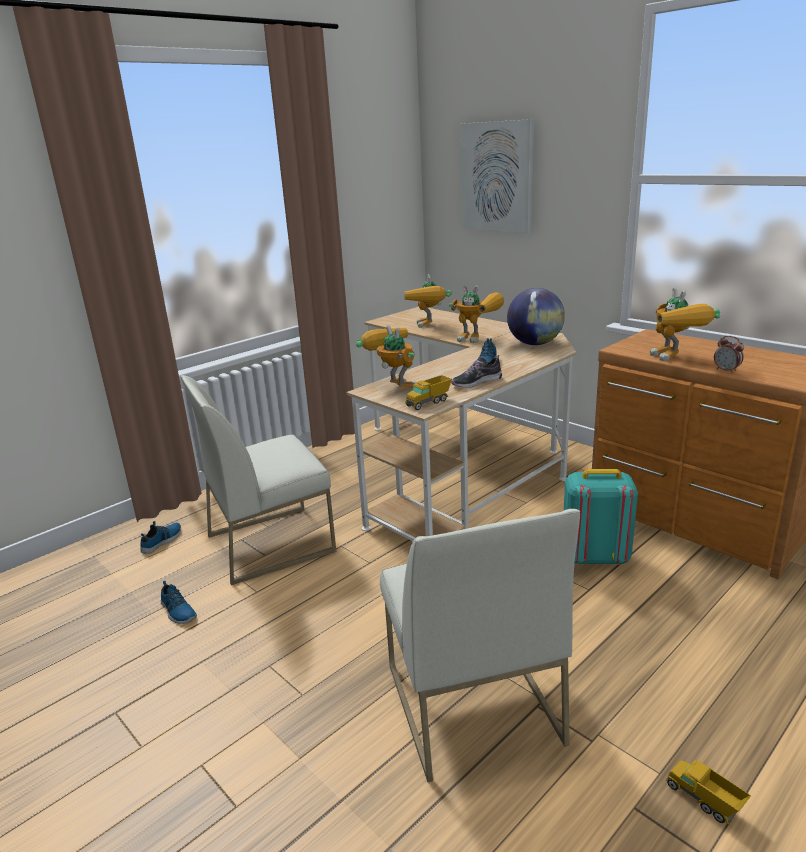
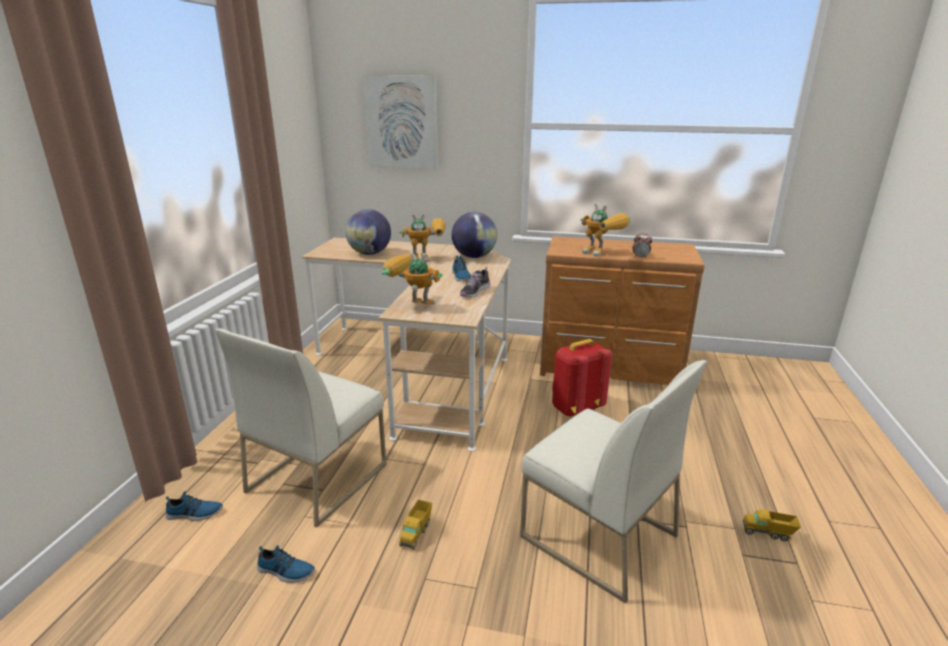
camera: 35 degrees left, 0 degrees up
shoe [140,521,181,554] -> shoe turned 90 degrees clockwise [165,491,223,521]
toy robot [404,274,452,328] -> globe [345,209,391,255]
toy truck [405,375,452,410] -> toy truck moved to [399,500,432,550]
turquoise backpack [564,469,638,565] -> red backpack [552,339,612,417]

